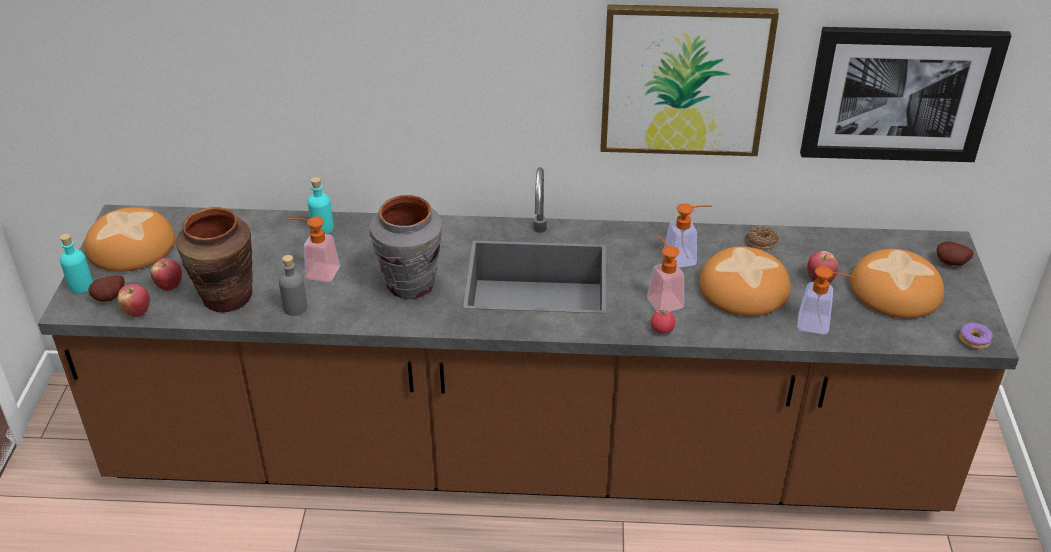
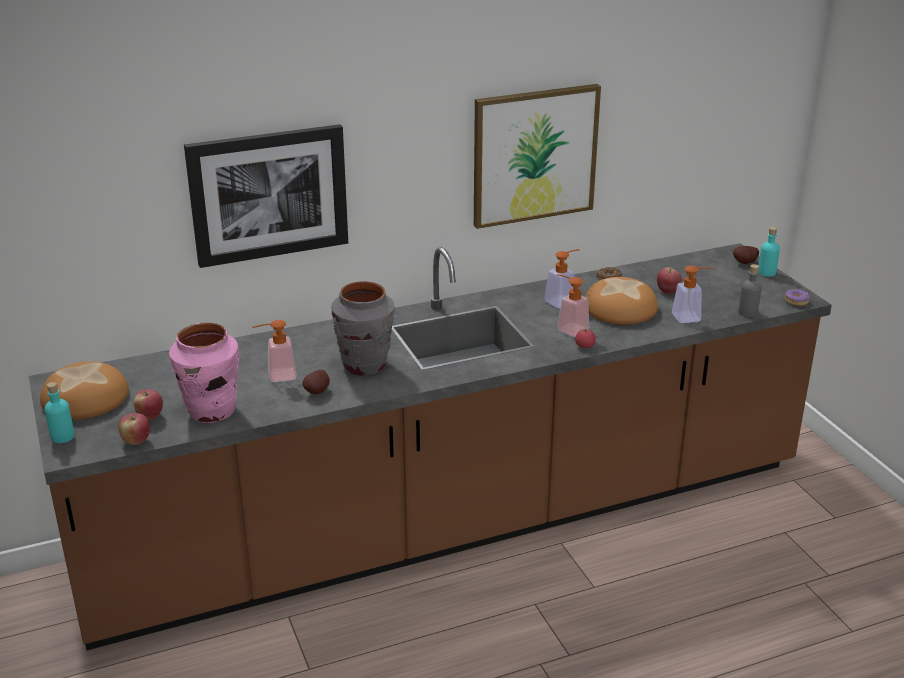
camera: 25 degrees left, 10 degrees down
potato [88,275,125,302] -> potato moved to [302,370,330,394]
brown vase [176,207,253,312] -> pink vase [169,323,239,423]
grey bottle [279,255,307,316] -> grey bottle moved to [738,264,762,317]
turquoise bottle [308,177,334,234] -> turquoise bottle moved to [758,227,780,277]
picture [800,27,1011,162] -> picture moved to [184,124,348,268]
bread [850,249,944,318] -> none

